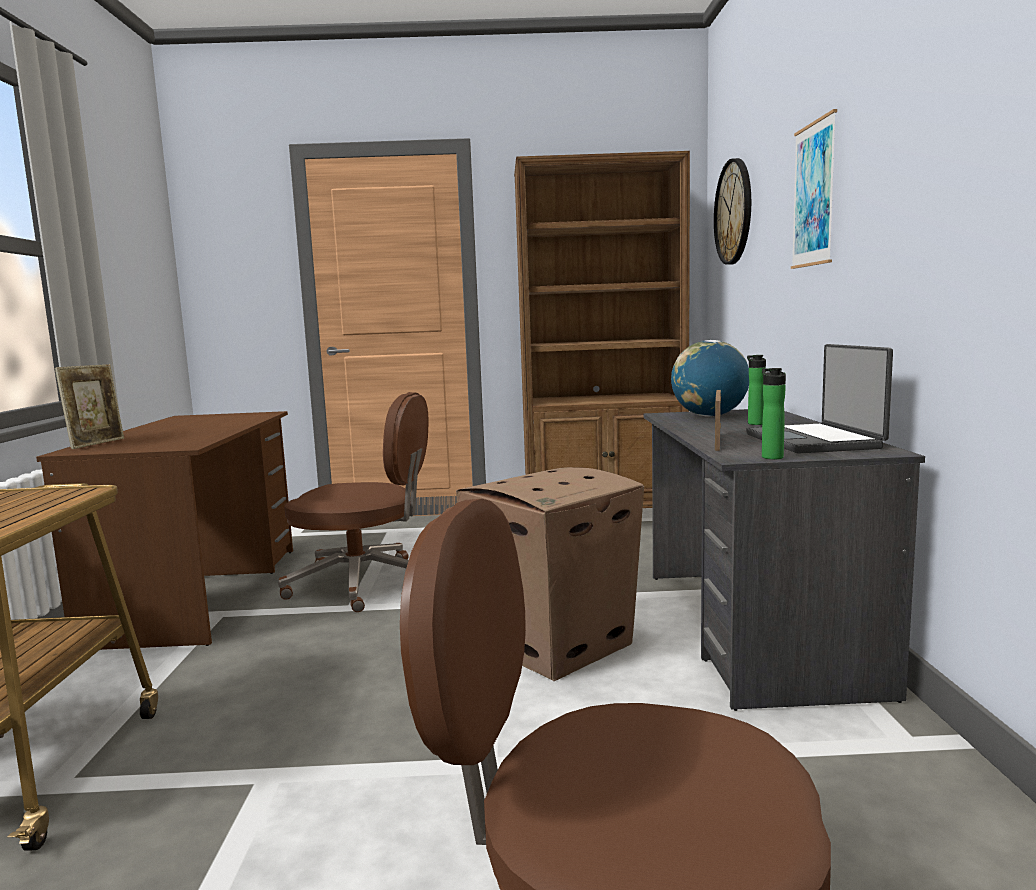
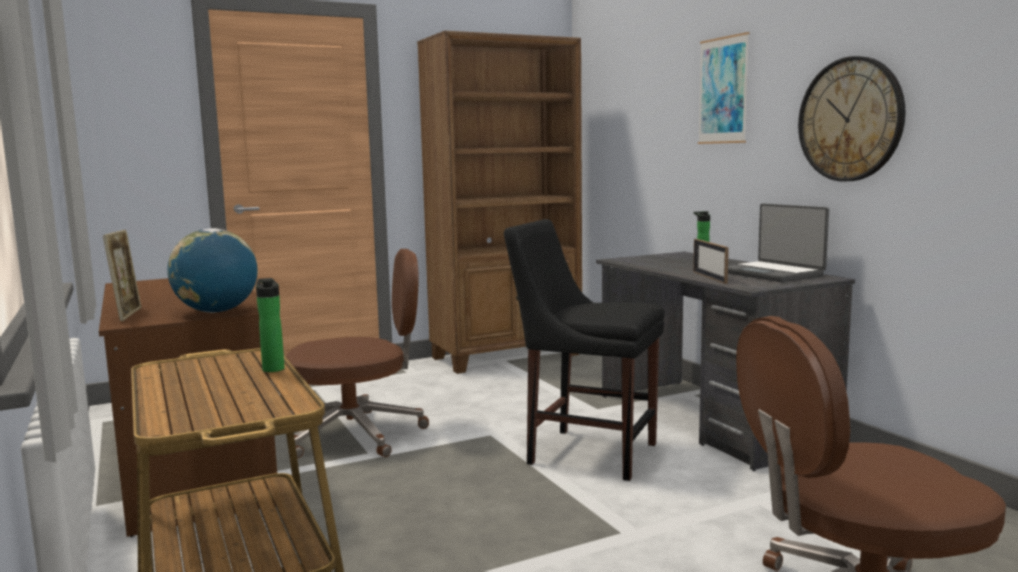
camera: 25 degrees left, 0 degrees up
cardboard box [456,467,644,681] -> black chair [504,219,665,481]
globe [671,340,749,416] -> globe moved to [167,228,258,313]
wall clock [714,158,751,265] -> wall clock moved to [798,56,905,182]
bottle [762,368,786,459] -> bottle moved to [256,278,285,372]

